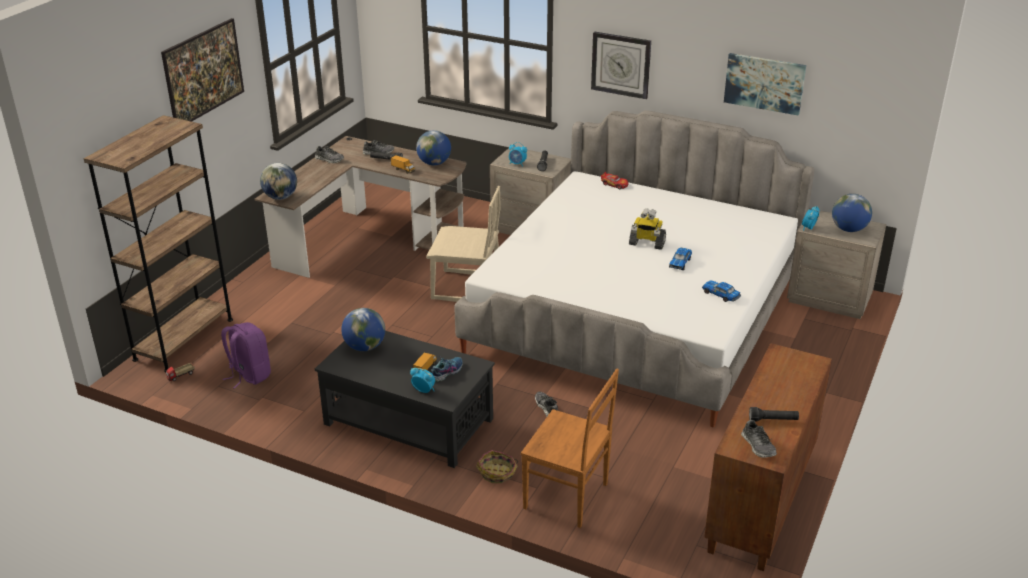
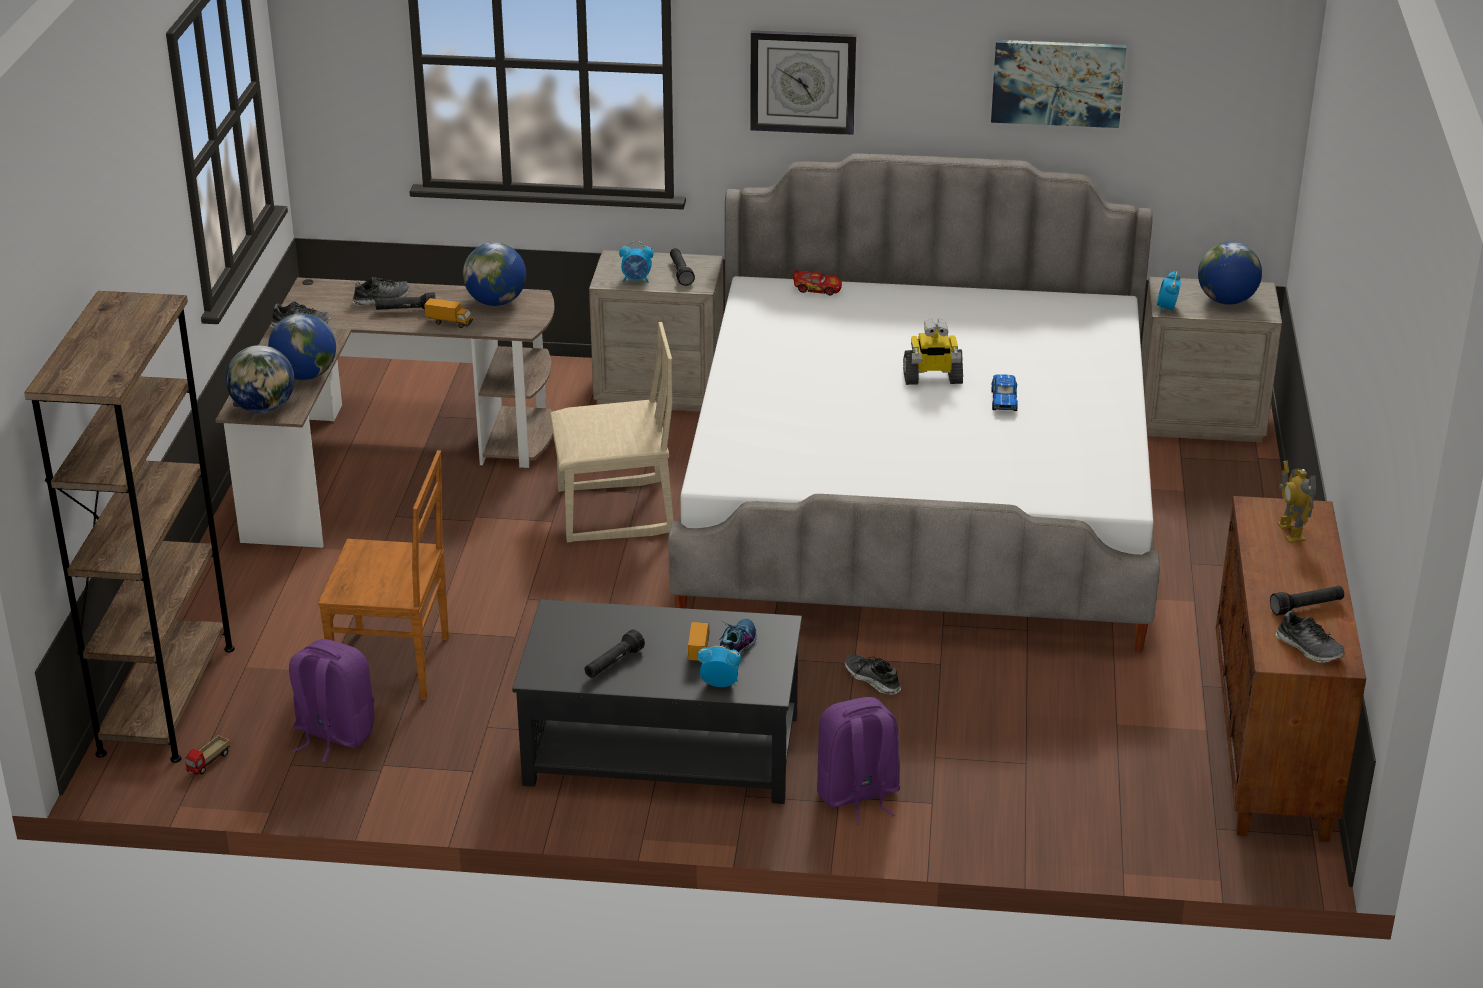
camera: 20 degrees left, 0 degrees up
picture [161,18,244,122] -> none
globe [341,308,385,351] -> globe moved to [268,313,336,380]
basket [476,450,518,483] -> purple backpack [817,697,900,824]
brown chair [521,369,619,528] -> brown chair moved to [318,450,449,700]
toy car [702,280,741,302] -> none
none -> black flashlight [585,629,645,678]
none -> toy robot [1277,461,1316,543]

